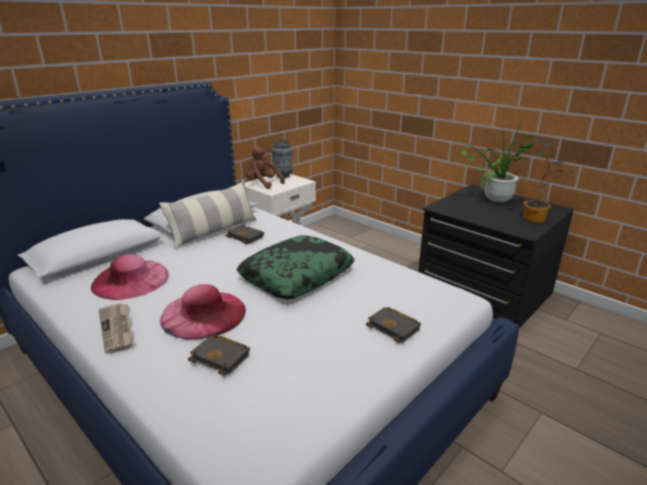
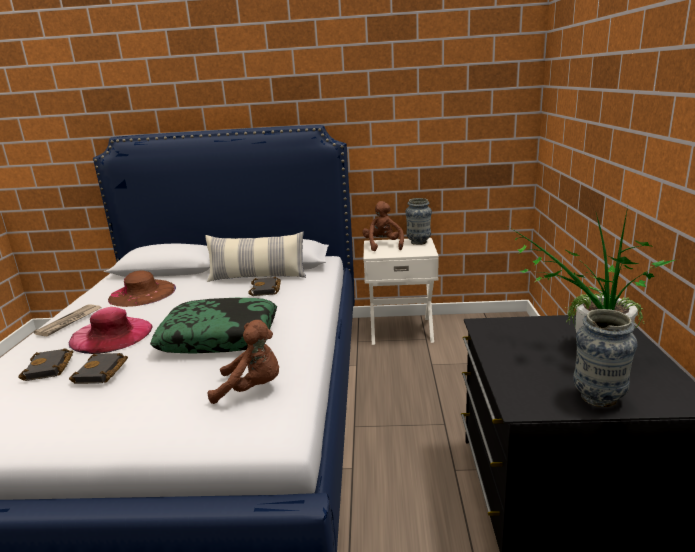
camera: 50 degrees right, 5 degrees down
pink hat [91,254,169,300] -> brown hat [108,270,176,307]
black book [366,307,421,343] -> black book moved to [69,353,128,384]
potted plant [523,139,578,223] -> vase [573,309,638,407]
none -> brown plush toy [207,320,279,404]

